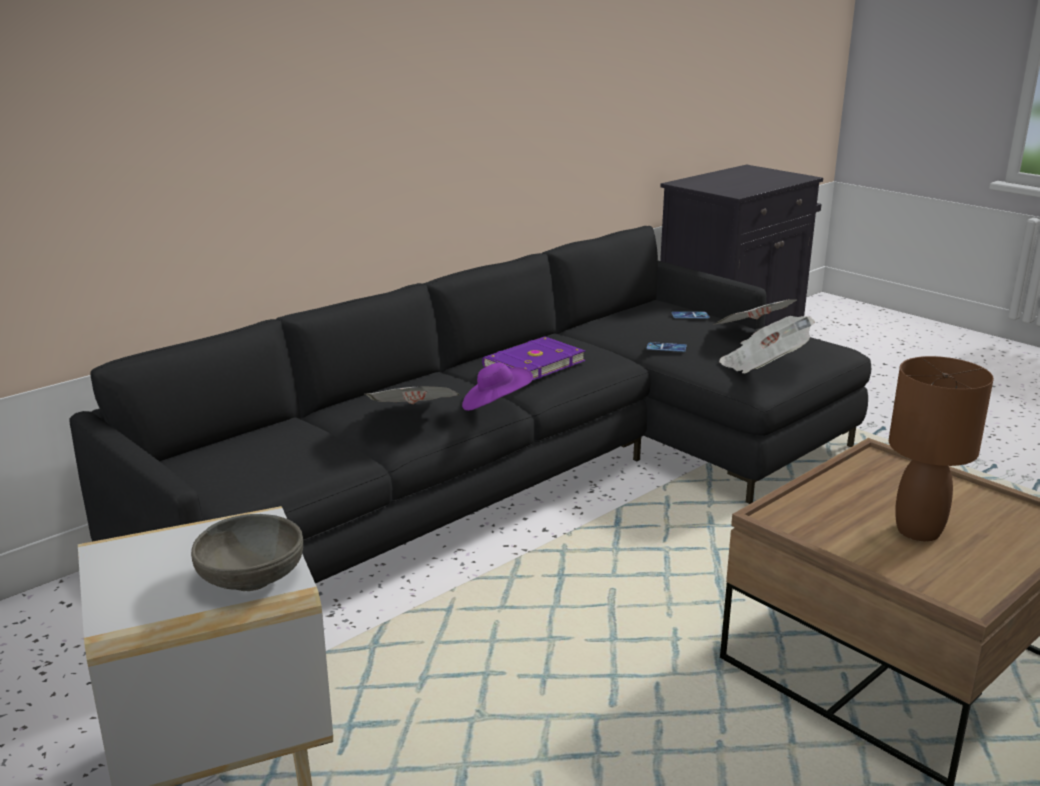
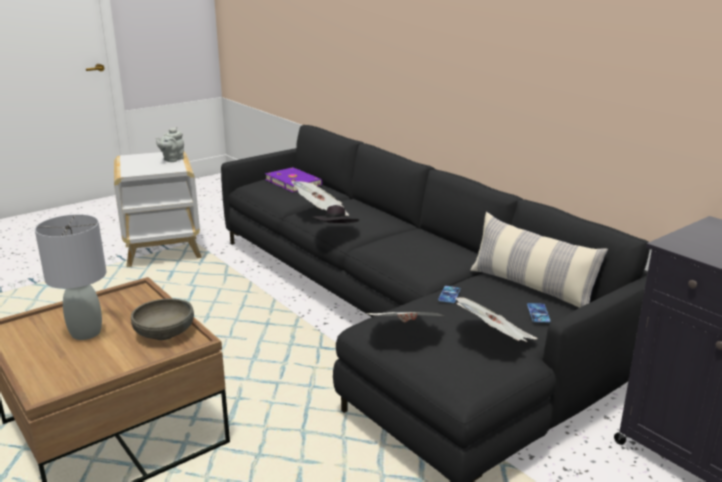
camera: 95 degrees right, 0 degrees up
grey bowl [191,514,303,591] -> grey bowl moved to [131,299,194,340]
purple hat [462,363,533,411] -> black hat [311,205,359,224]
purple book [482,336,585,380] -> purple book moved to [265,167,322,192]
brown table lamp [889,356,994,541] -> grey table lamp [35,214,107,340]
none -> grey teapot [156,127,184,162]
none -> pillow [470,212,608,308]

